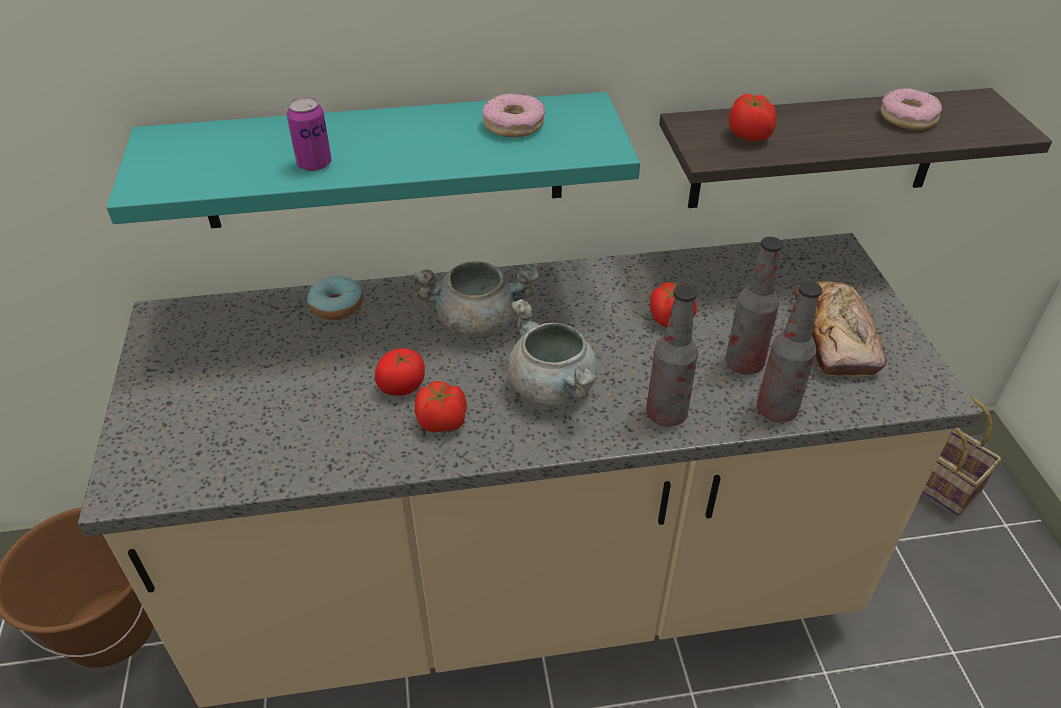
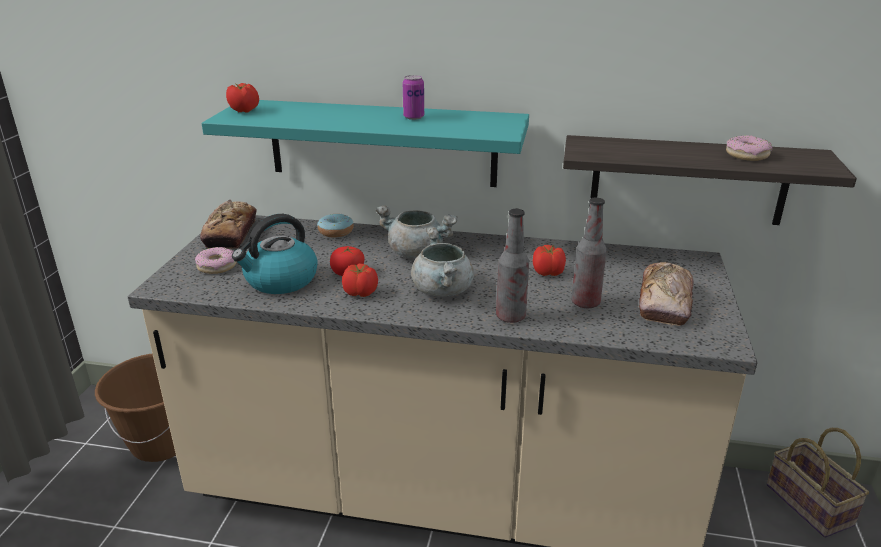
camera: 20 degrees right, 15 degrees down
can [287,97,332,171] -> can moved to [403,75,424,120]
donut [482,93,545,137] -> donut moved to [195,247,237,274]
tomato [729,94,776,142] -> tomato moved to [226,83,259,113]
bottle [757,281,822,422] -> none
none -> bread [200,200,257,249]
none -> kettle [232,214,318,294]

